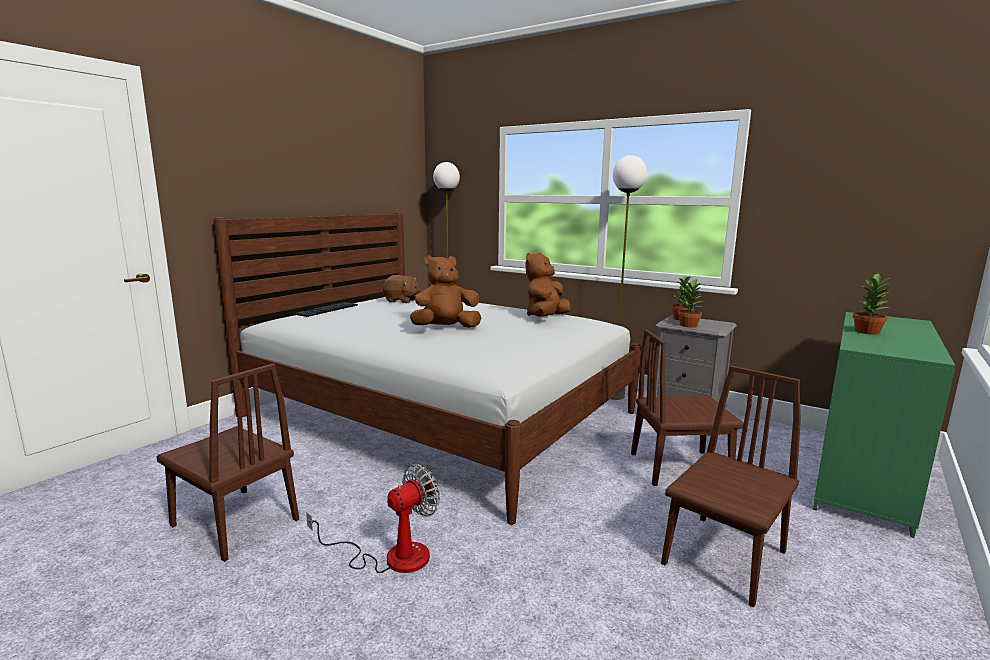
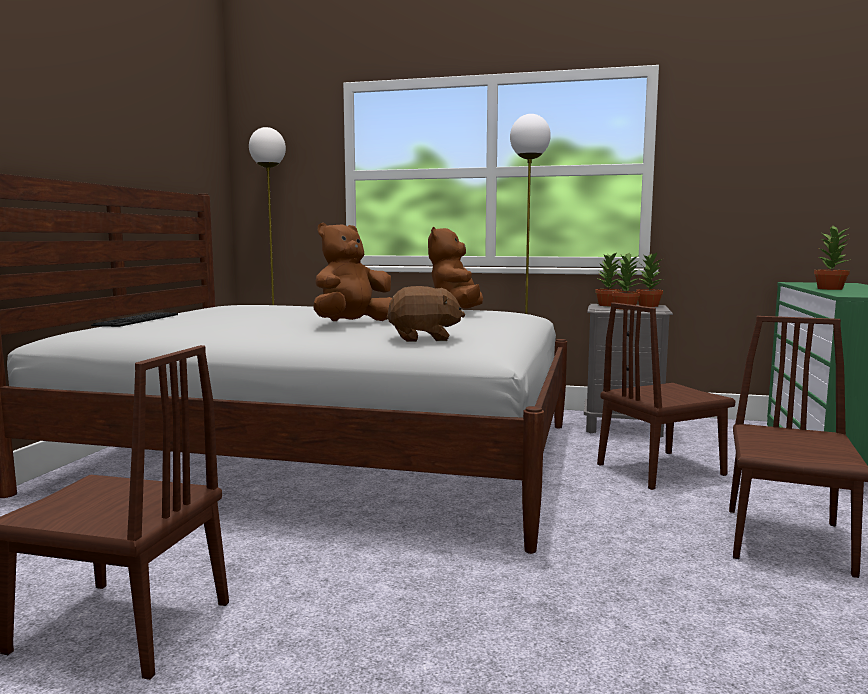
camera: 20 degrees left, 5 degrees down
fan [306,464,440,573] -> none
brown plush toy [383,275,421,303] -> brown plush toy moved to [386,286,465,342]
none -> potted plant [636,252,663,307]

